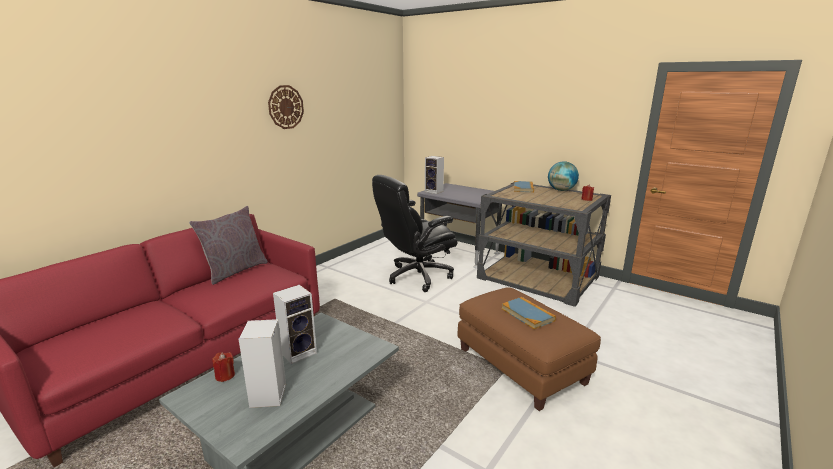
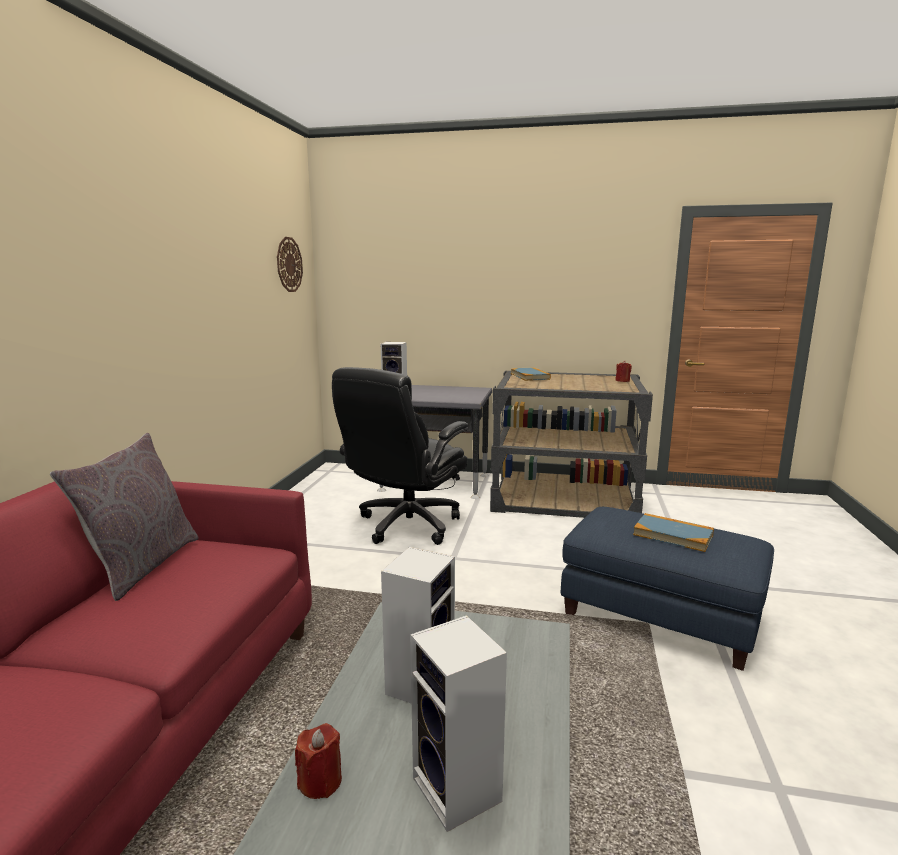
camera: 25 degrees left, 5 degrees down
wall clock [268,85,304,129] -> wall clock moved to [277,237,303,292]
brown ottoman [457,287,601,411] -> blue ottoman [561,507,774,671]
globe [548,161,579,191] -> none

